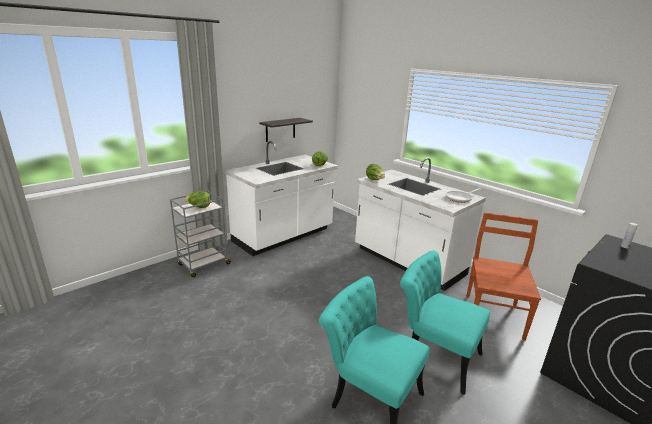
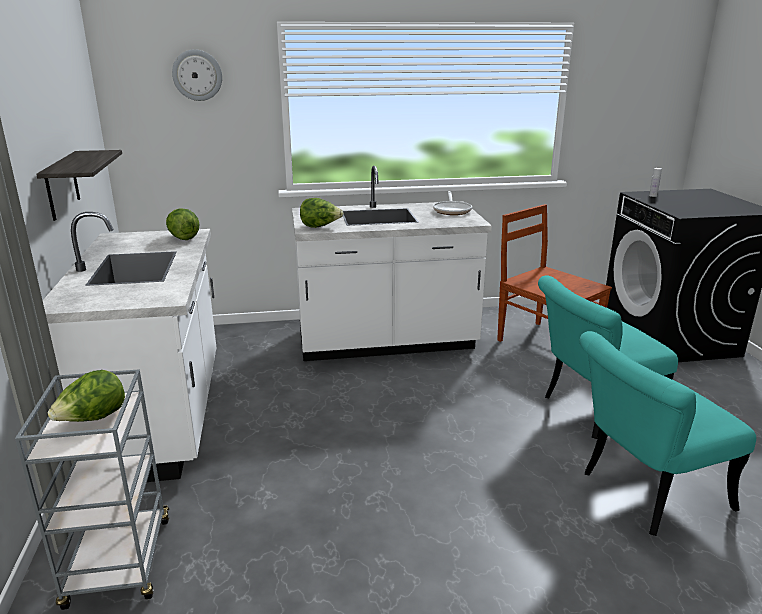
camera: 55 degrees left, 0 degrees up
none -> wall clock [172,49,222,101]

